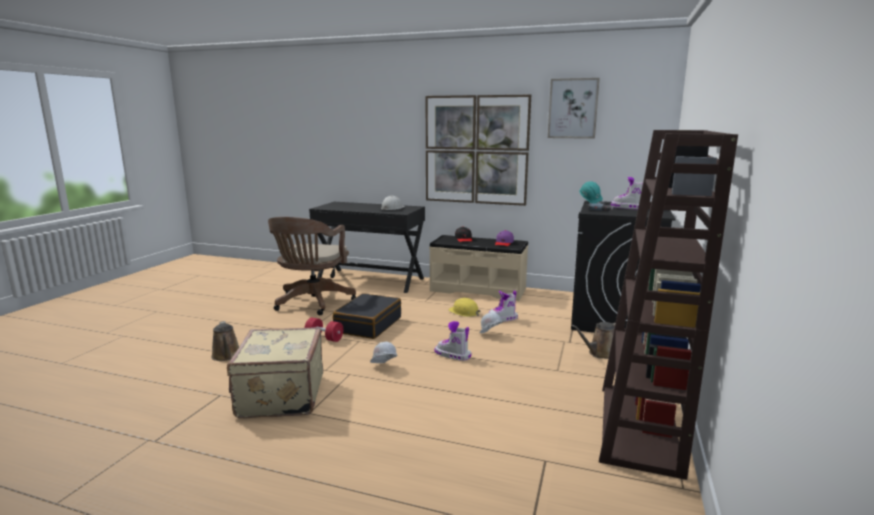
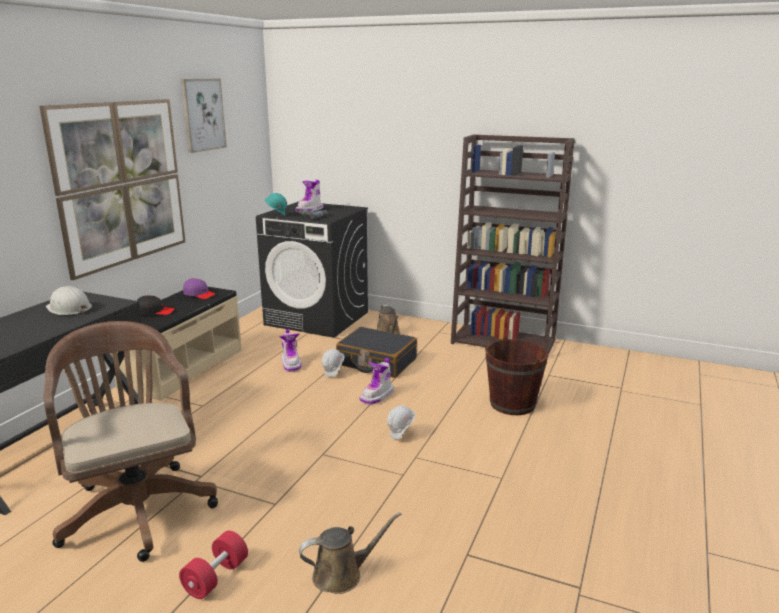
camera: 85 degrees left, 5 degrees up
beige suitcase [227,327,323,418] -> none
brown office chair [268,217,356,315] -> brown office chair turned 135 degrees counterclockwise [43,321,218,562]
red dumbbell [305,318,343,342] -> red dumbbell moved to [179,531,248,599]
black suitcase [333,293,401,339] -> black suitcase moved to [336,327,417,378]
yellow hard hat [448,298,481,317] -> none
none -> brown bucket [485,337,549,415]

